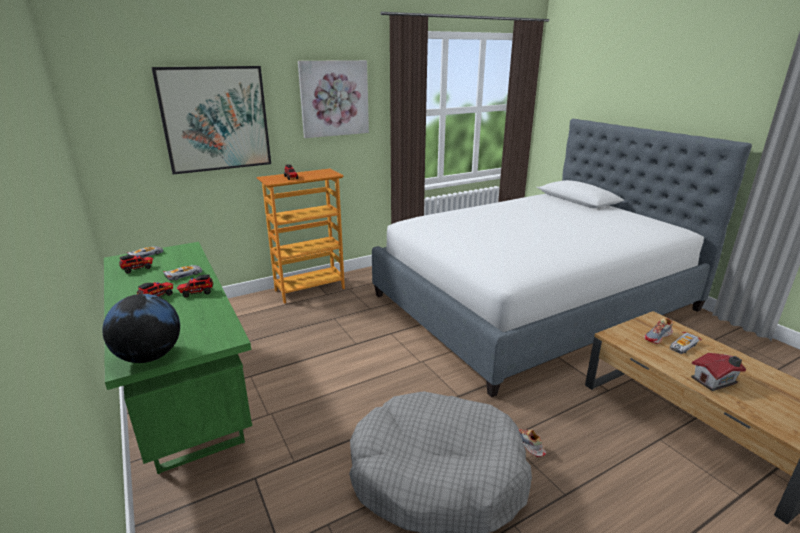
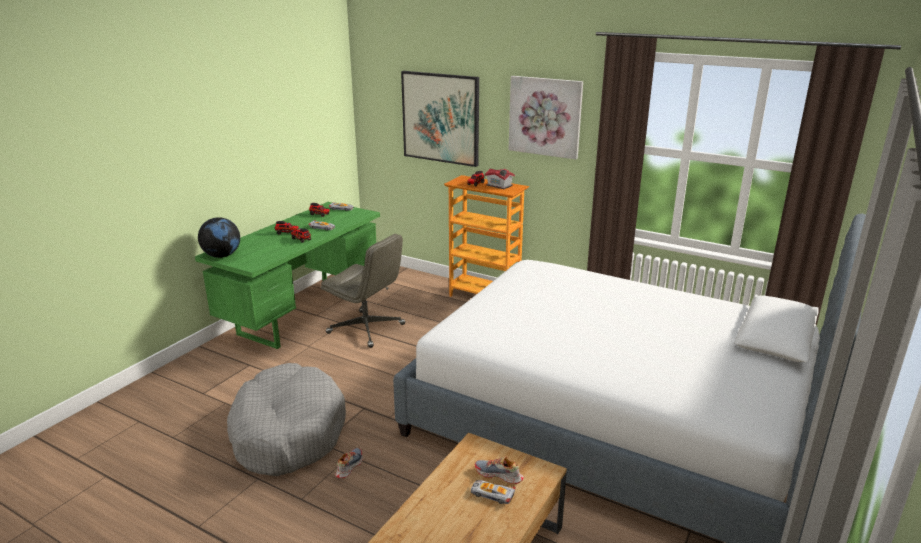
camera: 60 degrees right, 0 degrees up
toy house [691,353,746,391] -> toy house moved to [485,169,515,189]
none -> grey office chair [321,234,406,348]

